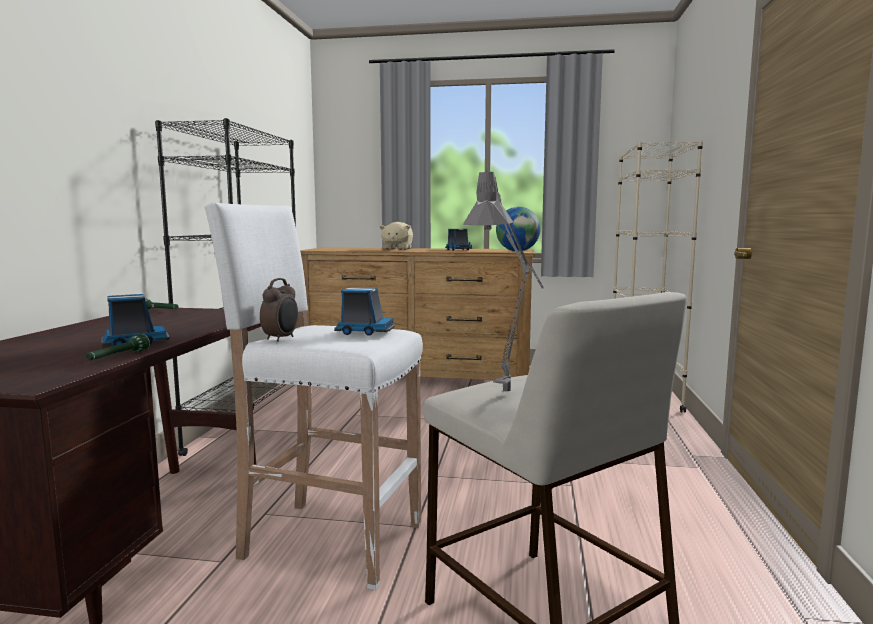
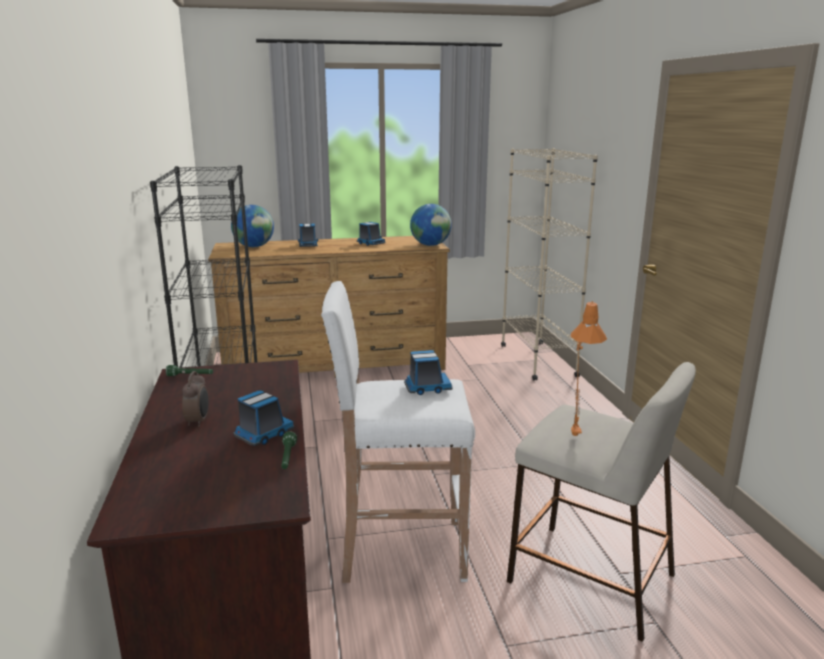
camera: 20 degrees left, 10 degrees up
alarm clock [260,278,298,342] -> alarm clock moved to [182,371,209,427]
beige plush toy [379,222,413,250] -> toy truck [298,223,318,247]
grey table lamp [463,167,544,393] -> orange table lamp [571,301,607,439]
none -> globe [231,205,274,247]

